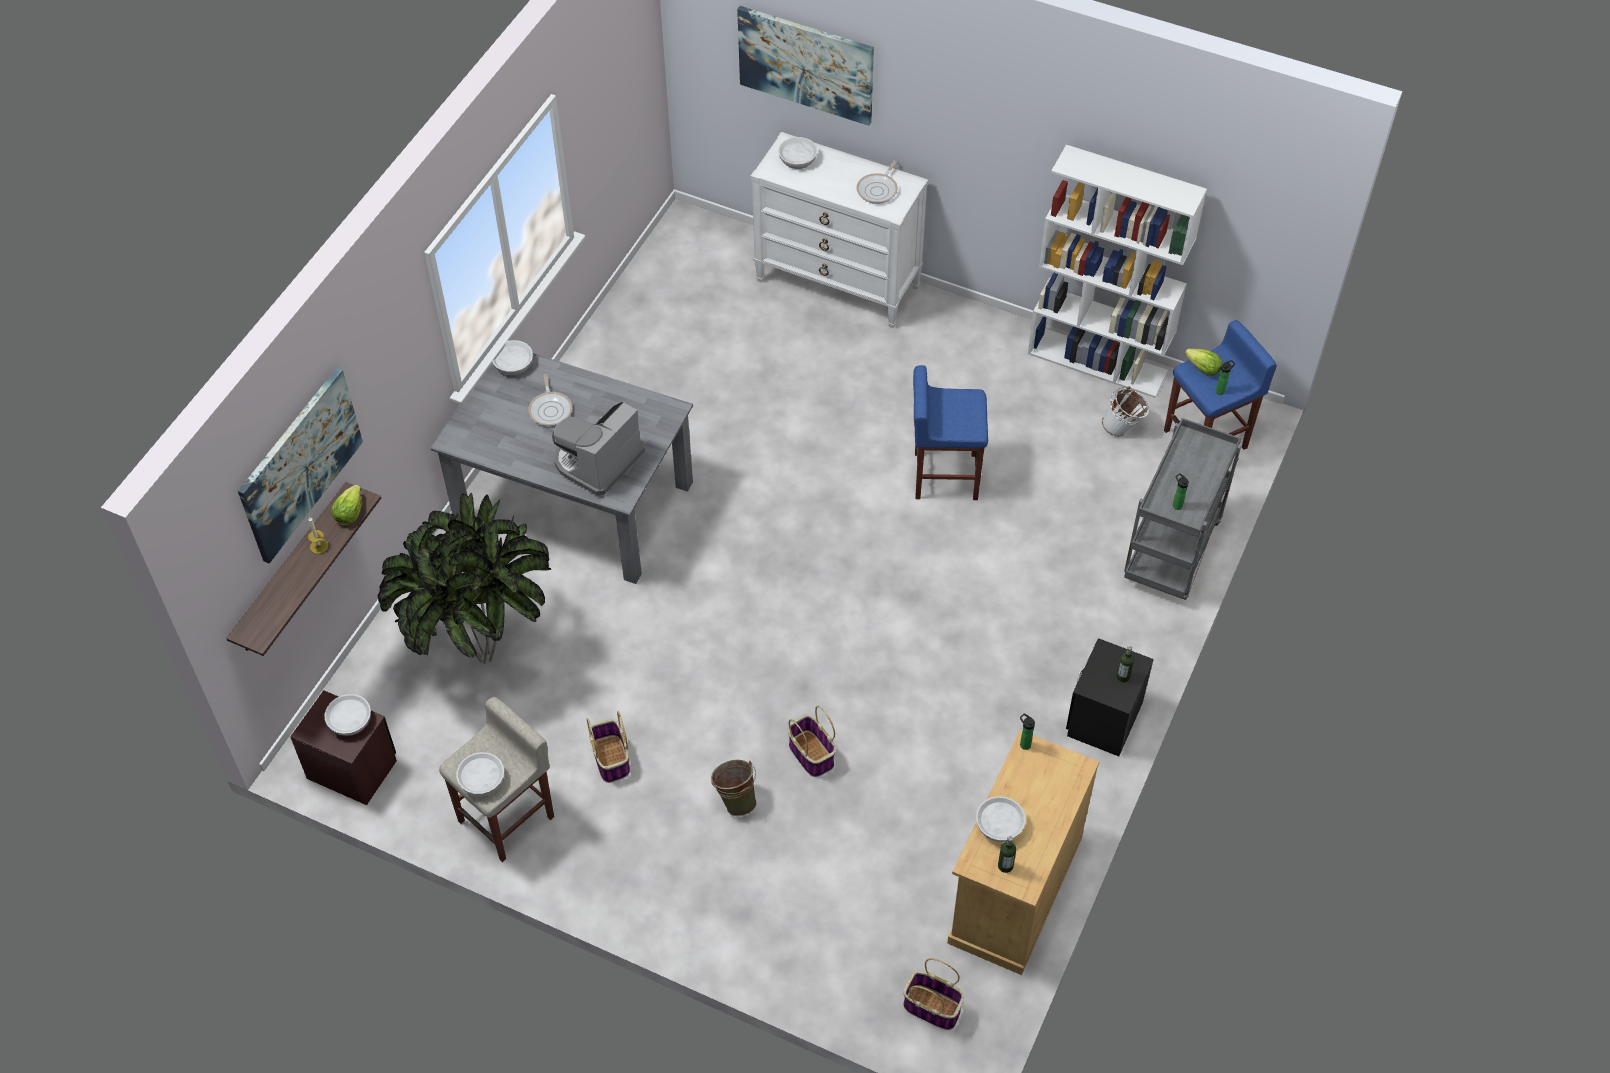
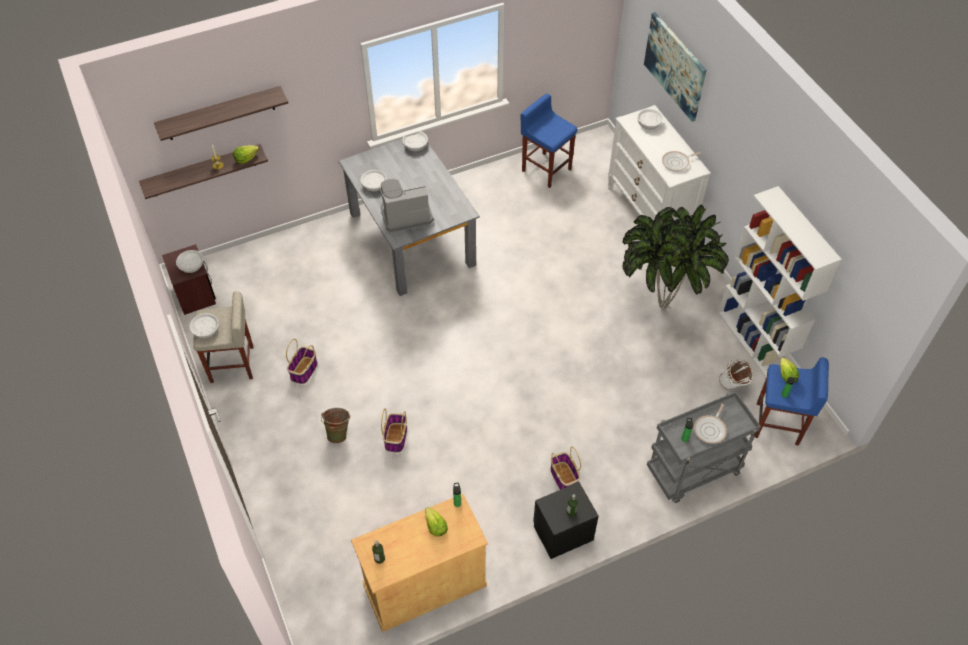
camera: 40 degrees right, 0 degrees up
picture [238,368,363,564] -> shelf [154,86,288,141]
potted plant [378,493,551,664] -> potted plant moved to [623,205,729,309]
frying pan [529,374,572,426] -> frying pan moved to [694,404,727,444]
basket [903,958,964,1030] -> basket moved to [550,447,581,490]
blue stool [913,365,988,500] -> blue stool moved to [521,94,577,188]
white bowl [976,796,1026,842] -> white bowl moved to [361,170,387,191]
none -> lettuce [425,507,448,537]

